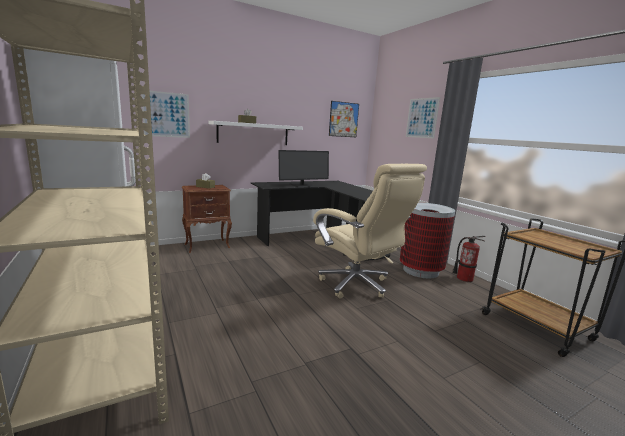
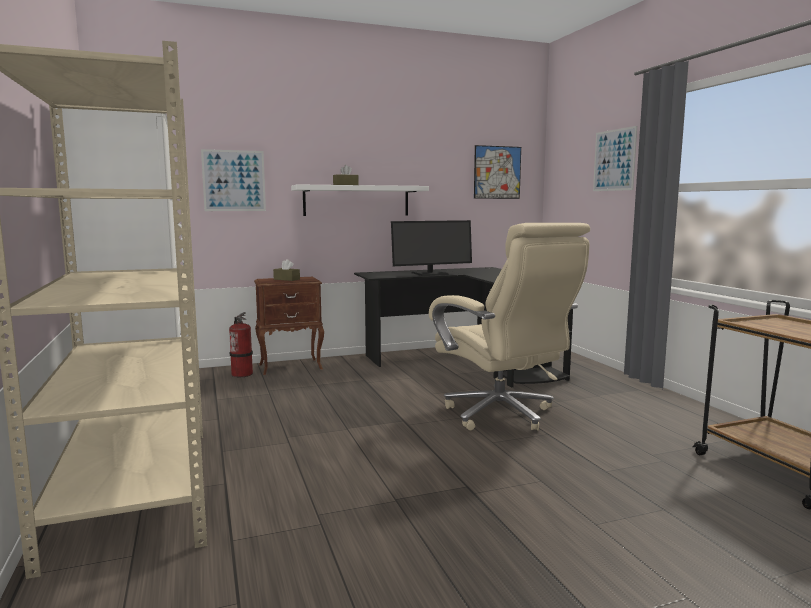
camera: 10 degrees right, 5 degrees down
trash can [400,202,455,278] -> none
fire extinguisher [453,236,486,282] -> fire extinguisher moved to [229,312,253,377]

